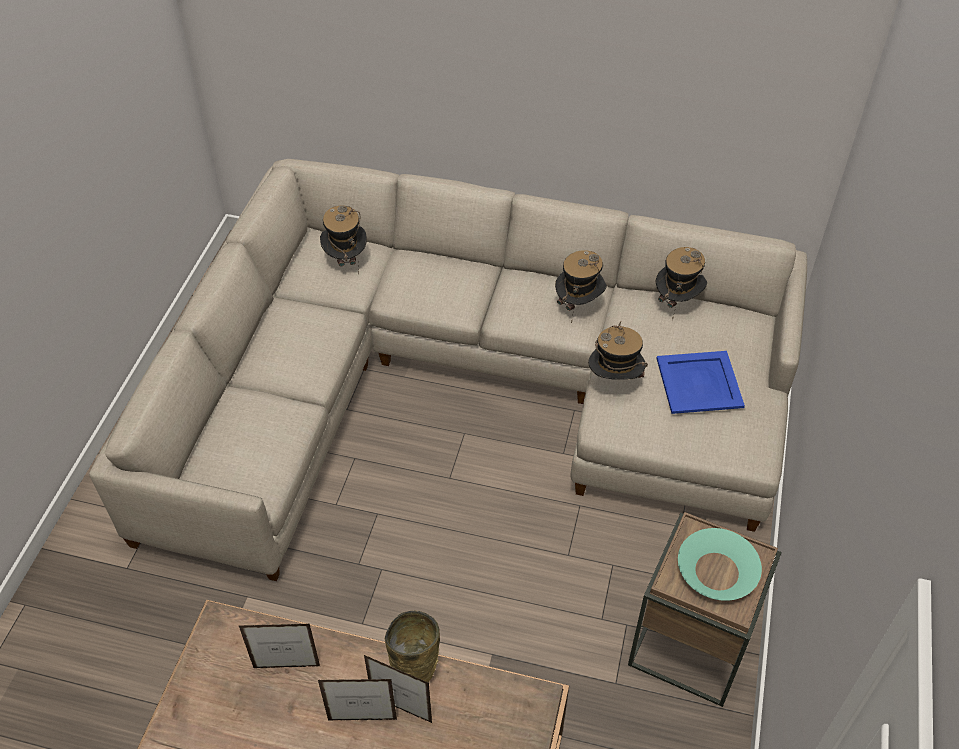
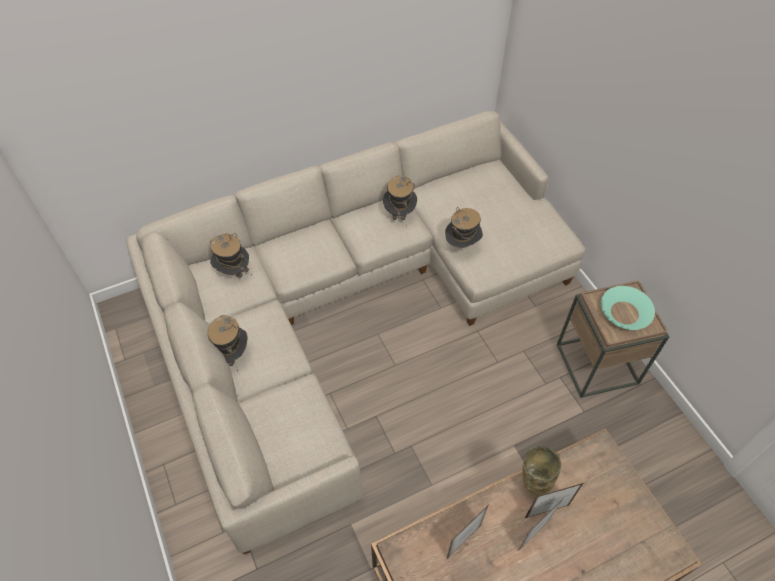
camera: 40 degrees left, 5 degrees up
hat [656,247,707,320] -> hat moved to [208,315,248,372]
blue tray [656,351,745,414] -> none

